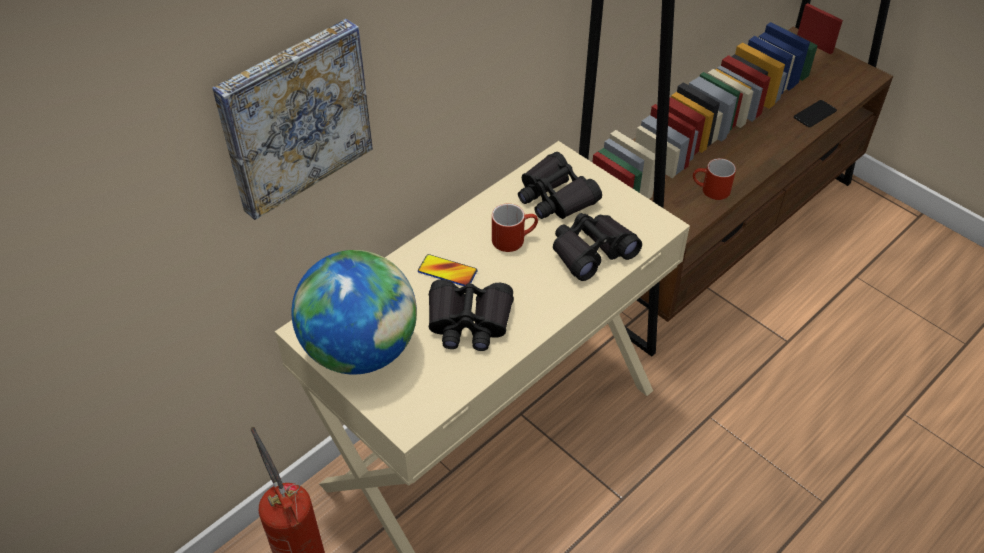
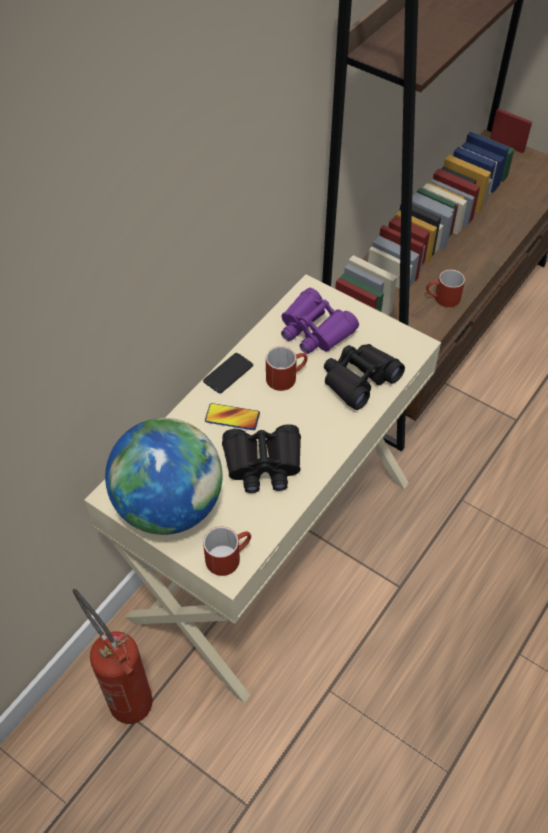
camera: 10 degrees left, 5 degrees up
picture [212,19,373,220] -> none
black binoculars [518,152,602,219] -> purple binoculars [281,288,359,354]
phone [794,100,837,127] -> phone moved to [203,353,253,393]
none -> red mug [203,526,251,576]

